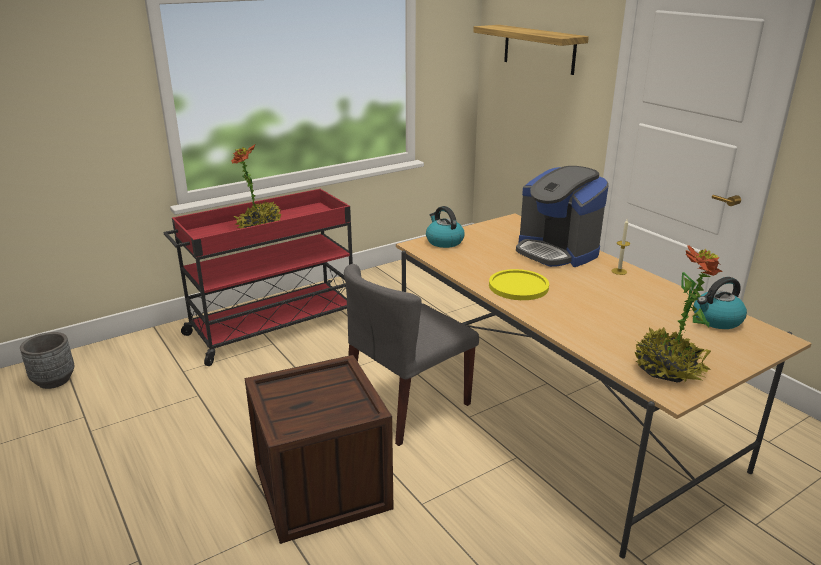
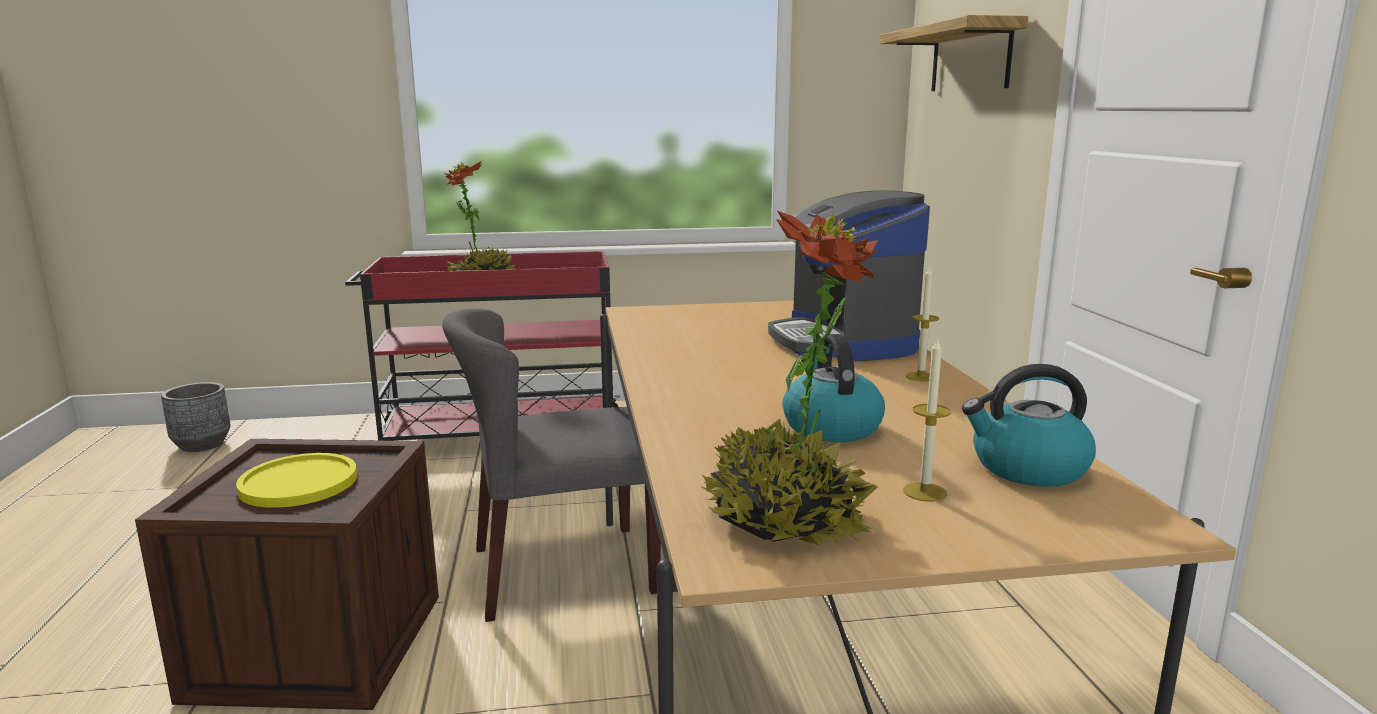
camera: 25 degrees right, 10 degrees down
kettle [426,206,465,248] -> kettle moved to [782,334,885,442]
yellow plate [489,269,549,300] -> yellow plate moved to [236,453,357,508]
none -> candle [903,338,951,502]

